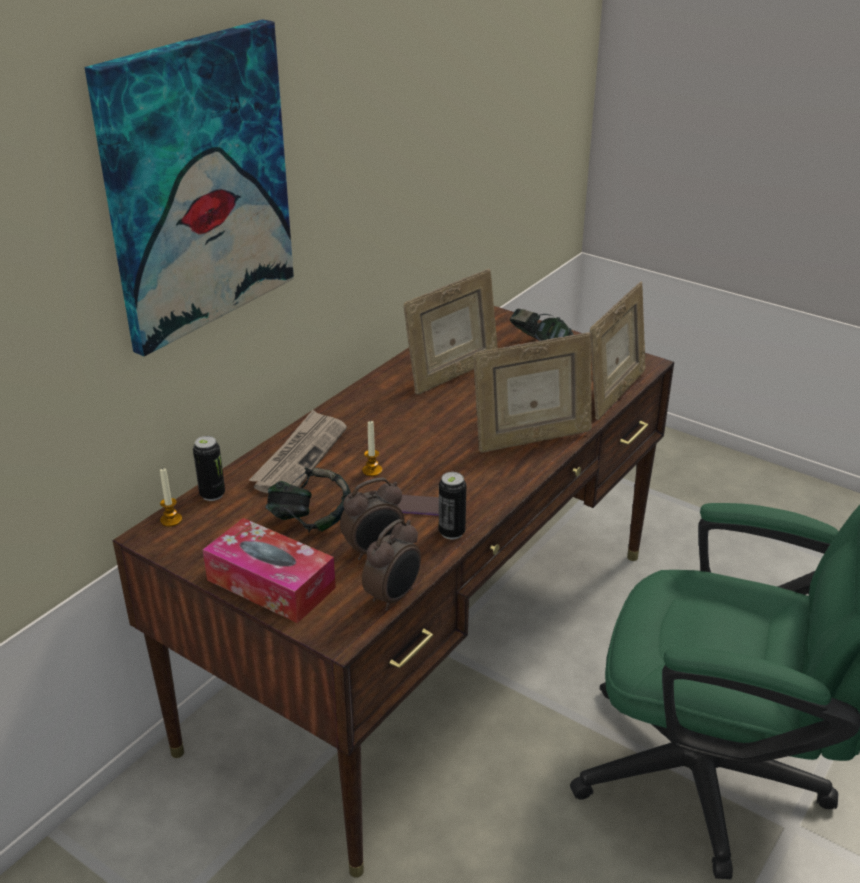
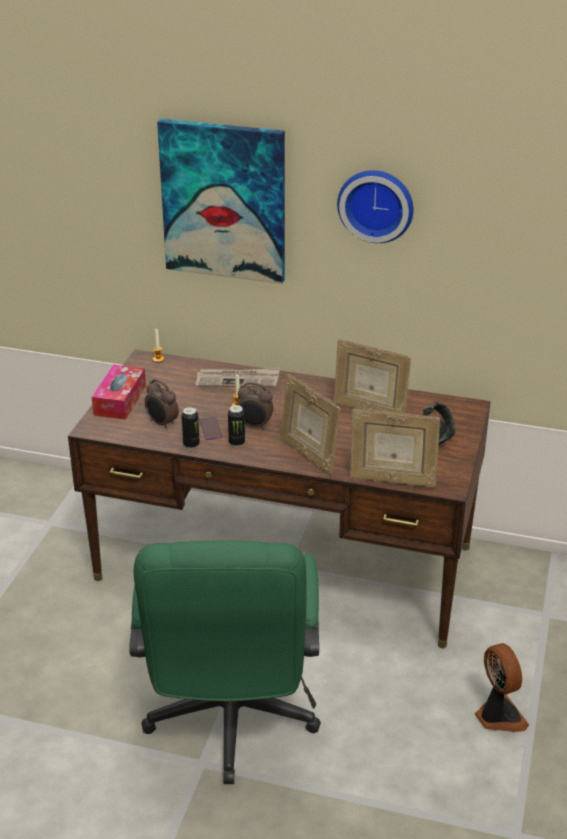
camera: 70 degrees right, 0 degrees up
can [193,436,225,501] -> can moved to [228,405,245,447]
headphones [265,467,351,533] -> none
alarm clock [362,519,421,611] -> alarm clock moved to [237,382,273,430]
none -> wall clock [337,170,413,243]
none -> fan [475,643,529,732]

